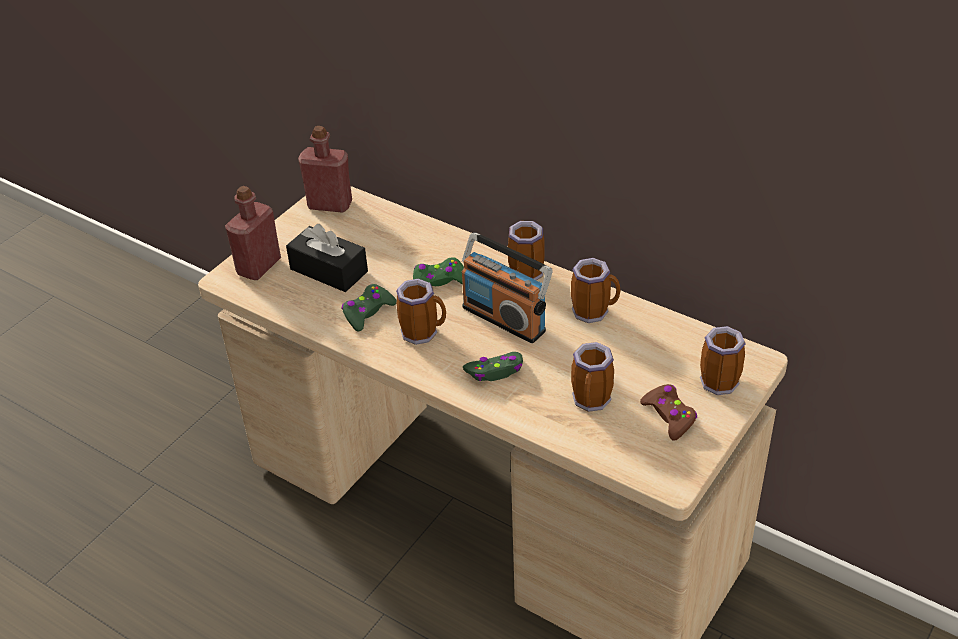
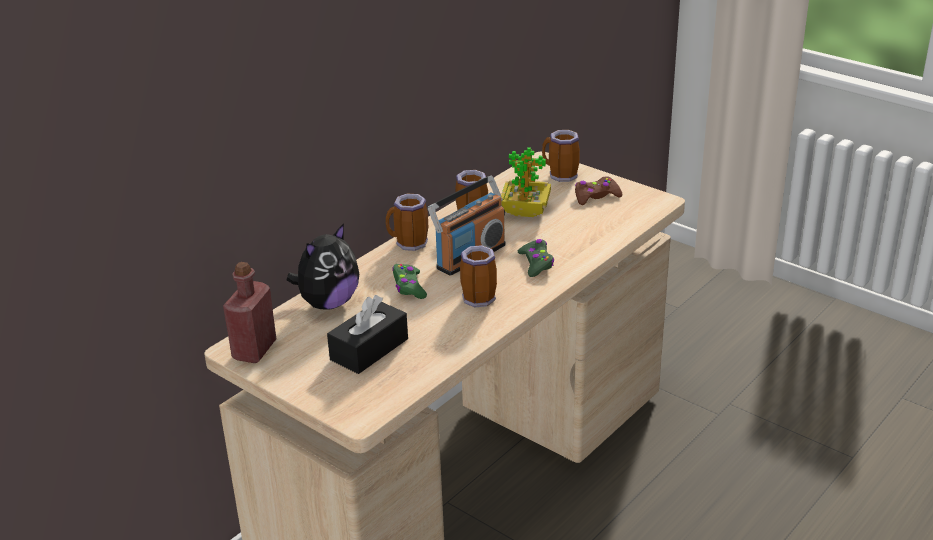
camera: 85 degrees left, 10 degrees down
red bottle [225,186,281,280] -> none
green game controller [341,284,397,331] -> none
mug [571,342,614,412] -> none
none -> plush toy [287,223,359,309]
none -> potted plant [501,147,551,217]

